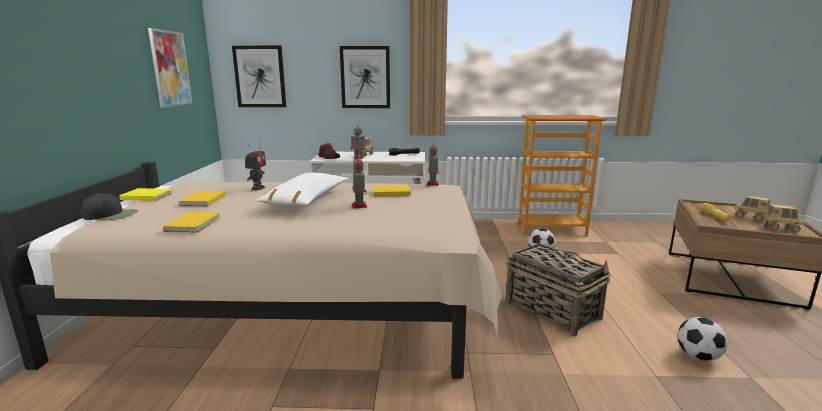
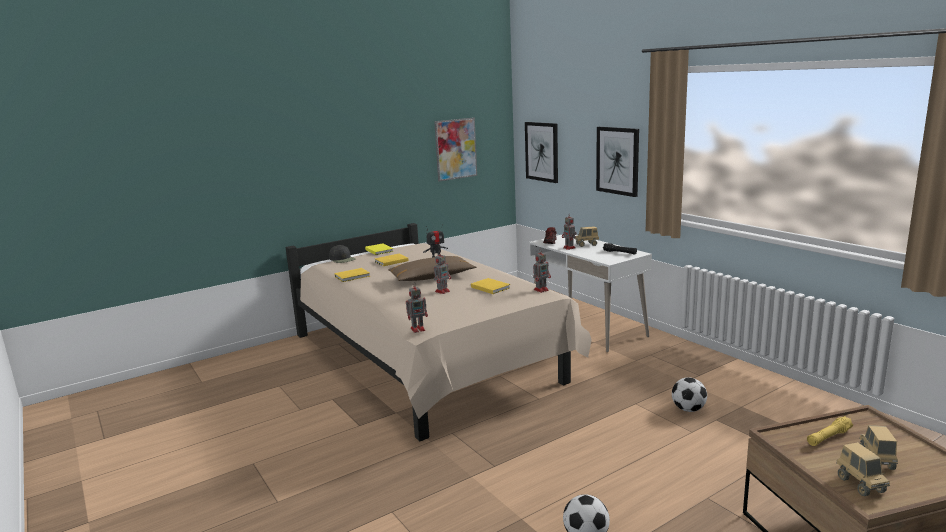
camera: 55 degrees right, 0 degrees up
white pillow [256,173,348,207] -> brown pillow [388,256,476,281]
basket [506,238,611,336] -> none
bookcase [518,115,607,236] -> none
none -> toy robot [406,283,428,333]

